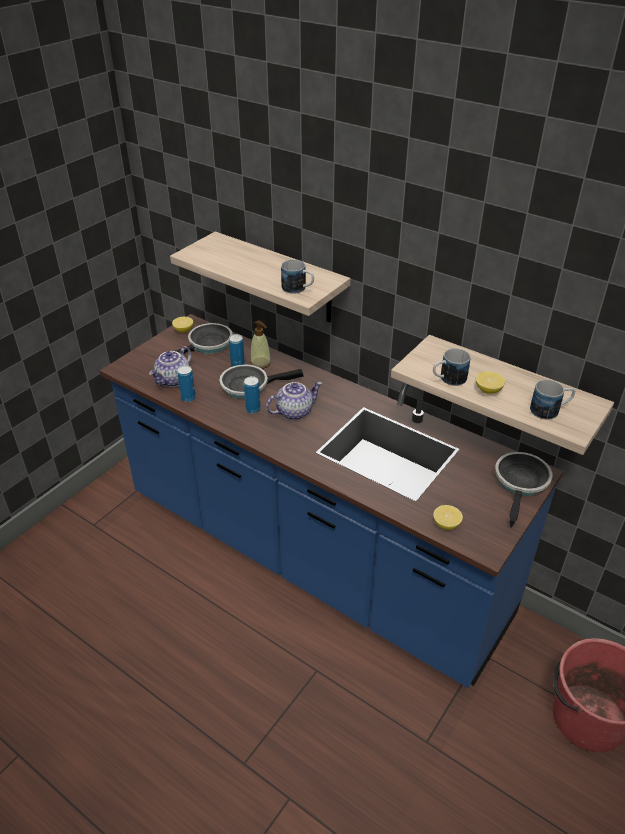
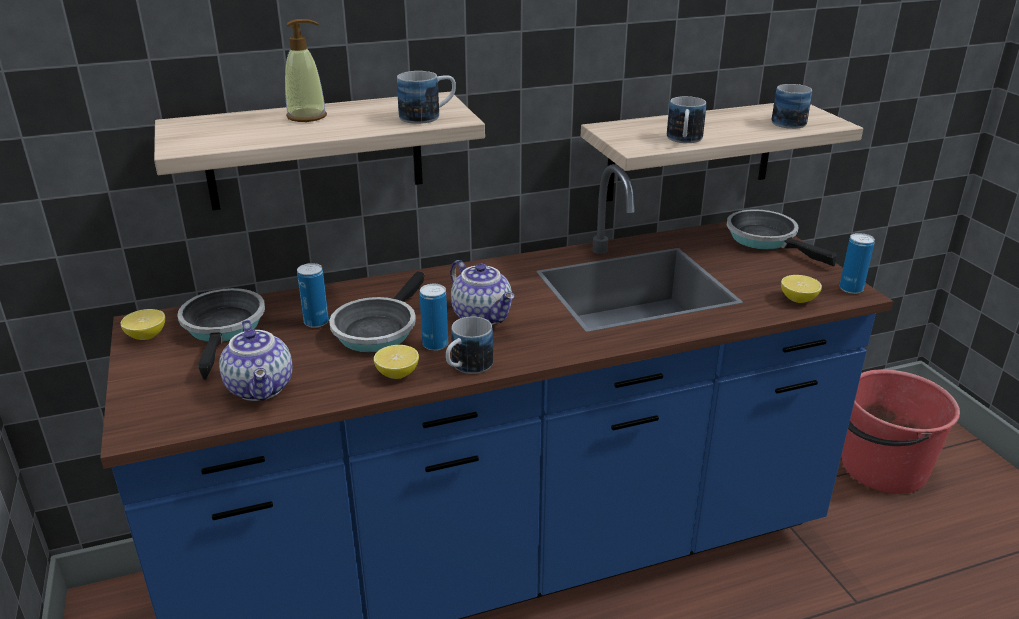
camera: 55 degrees left, 10 degrees down
can [177,365,196,402] -> can moved to [839,233,875,294]
soap dispenser [250,320,271,369] -> soap dispenser moved to [285,19,327,122]
teapot [266,382,322,420] -> teapot turned 135 degrees clockwise [450,260,514,325]
lemon [476,371,505,394] -> lemon moved to [374,345,419,379]
none -> mug [446,316,493,374]

